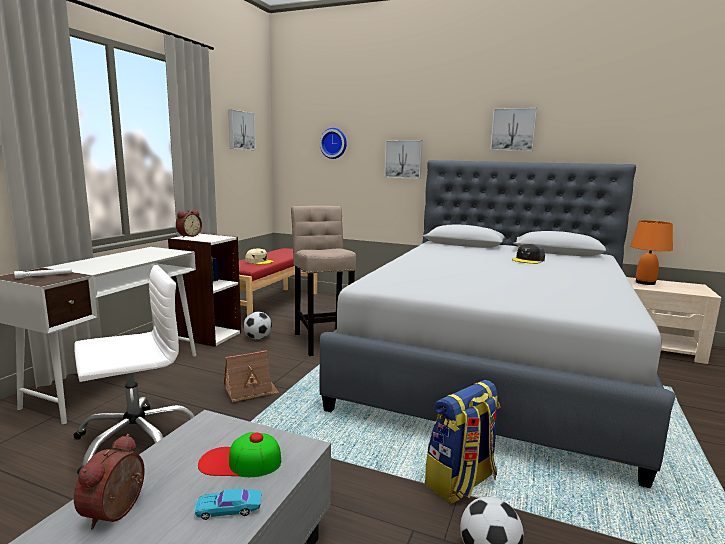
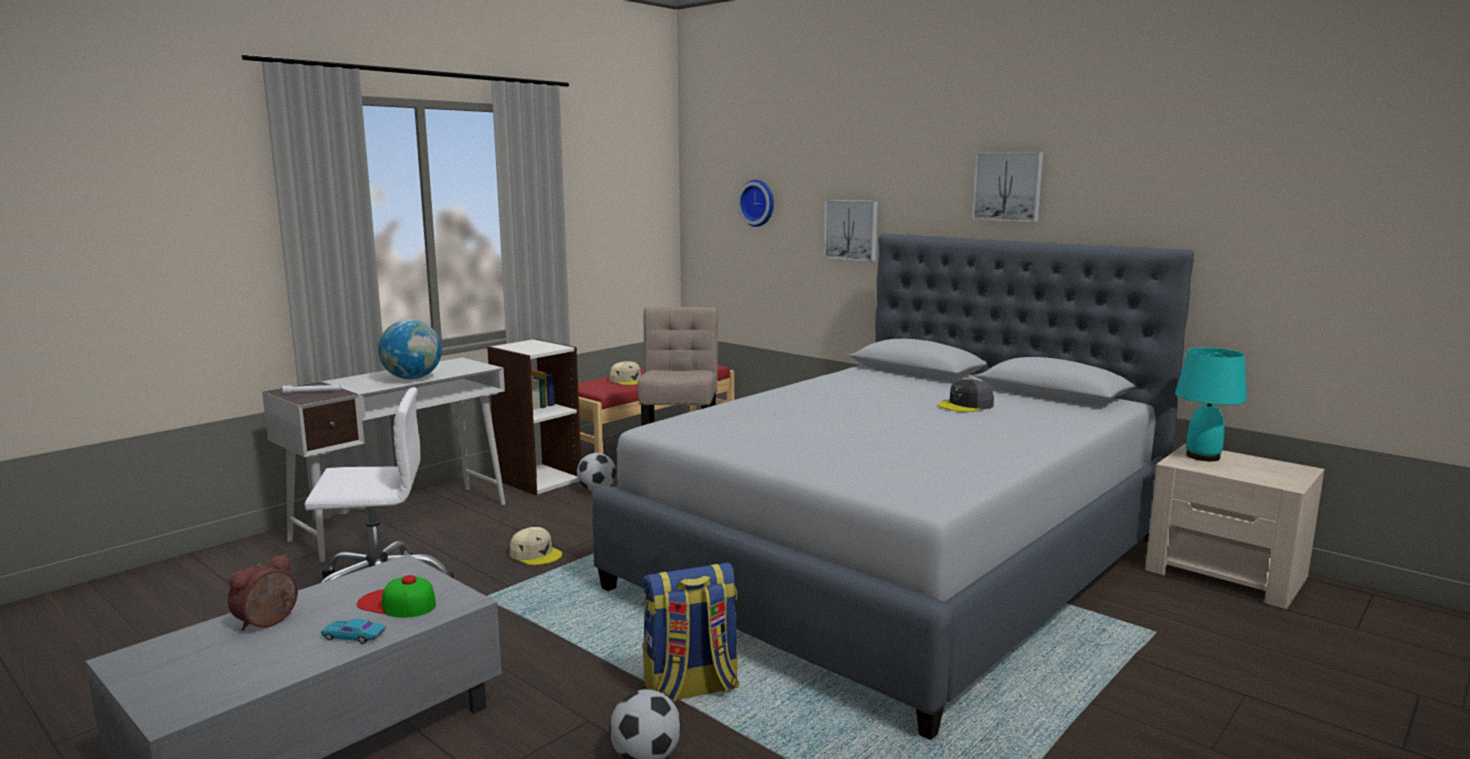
camera: 20 degrees right, 0 degrees up
alarm clock [176,210,202,238] -> none
toy house [224,350,279,402] -> beige cap [510,527,562,565]
picture [228,109,256,150] -> none
orange table lamp [630,220,673,285] -> turquoise table lamp [1175,348,1247,461]
none -> globe [378,319,442,380]

